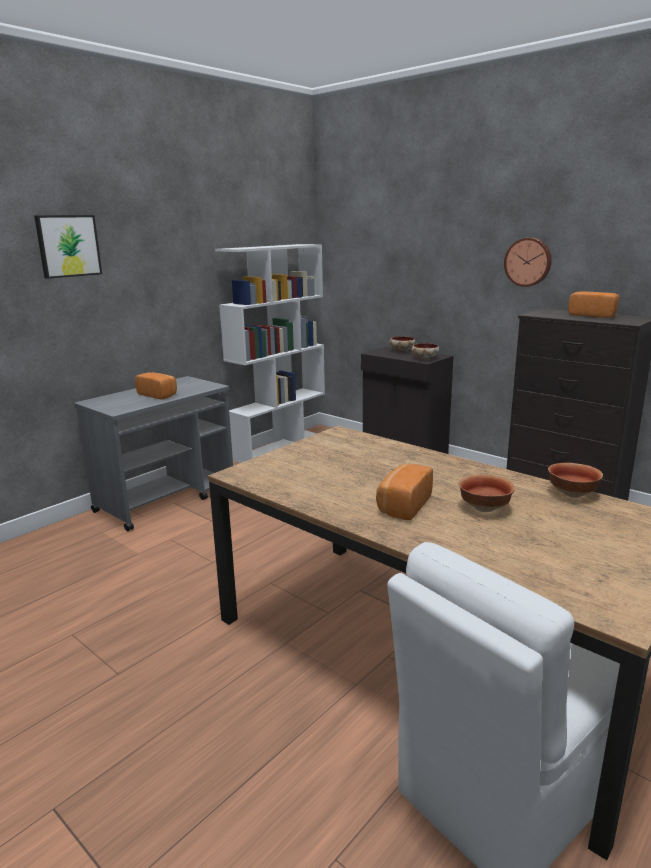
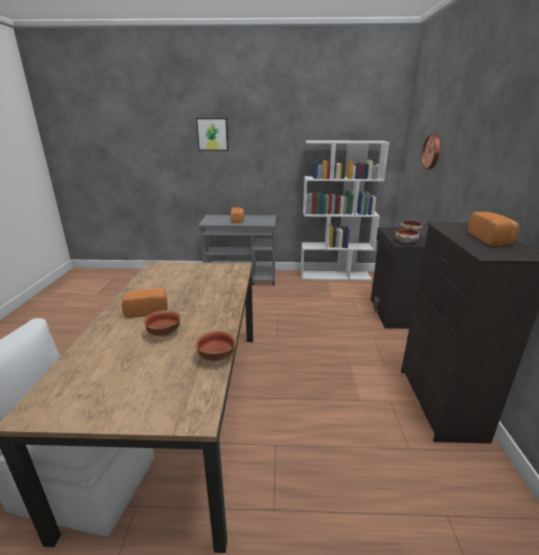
camera: 50 degrees right, 5 degrees up
wall clock [504,238,552,287] -> wall clock moved to [422,134,440,170]

